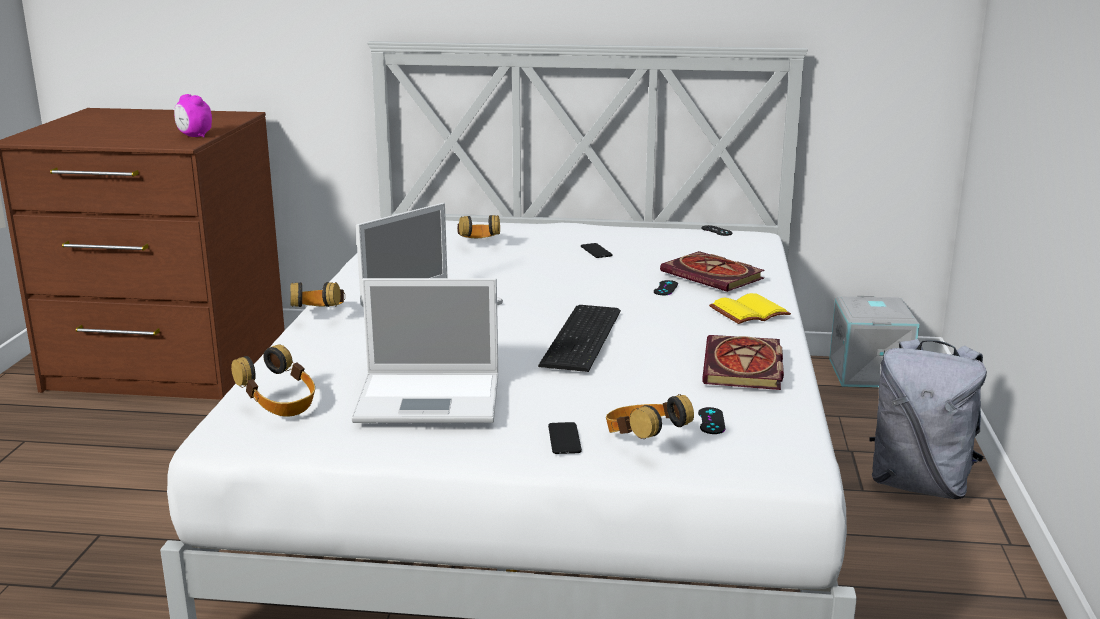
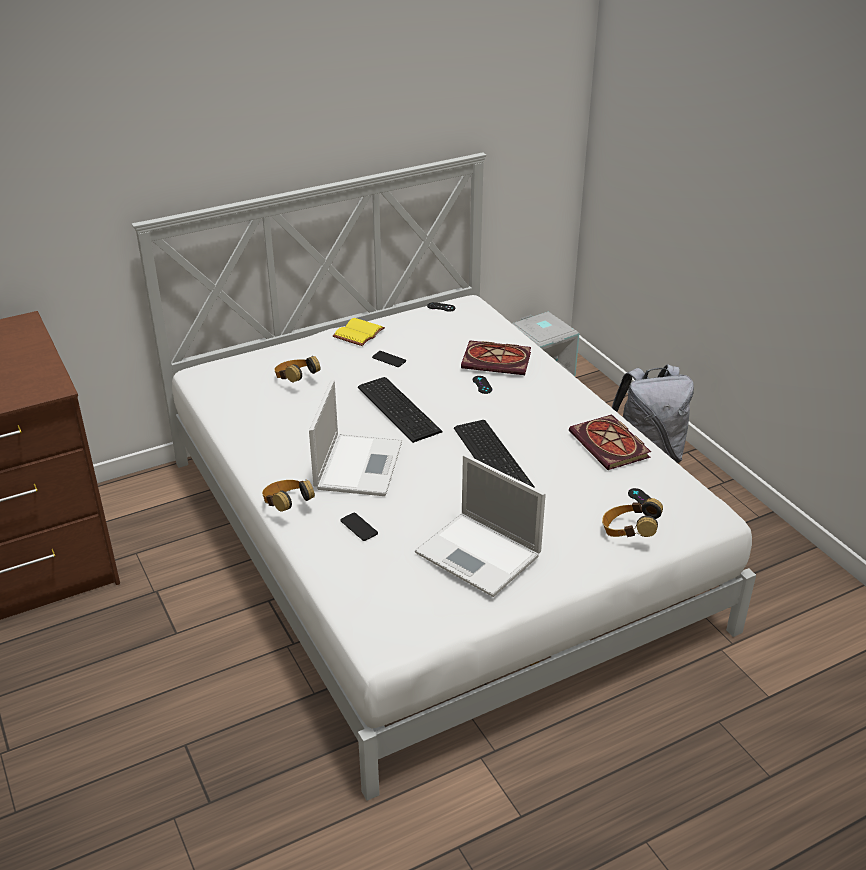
camera: 35 degrees left, 15 degrees up
alarm clock [174,94,212,137] -> none
headphones [231,344,315,417] -> none
laptop [351,278,498,423] -> laptop turned 75 degrees clockwise [415,454,546,597]
phone [548,422,582,454] -> phone moved to [341,513,378,541]
yellow book [709,293,791,324] -> yellow book moved to [333,318,385,346]
none -> keyboard [358,377,443,443]

